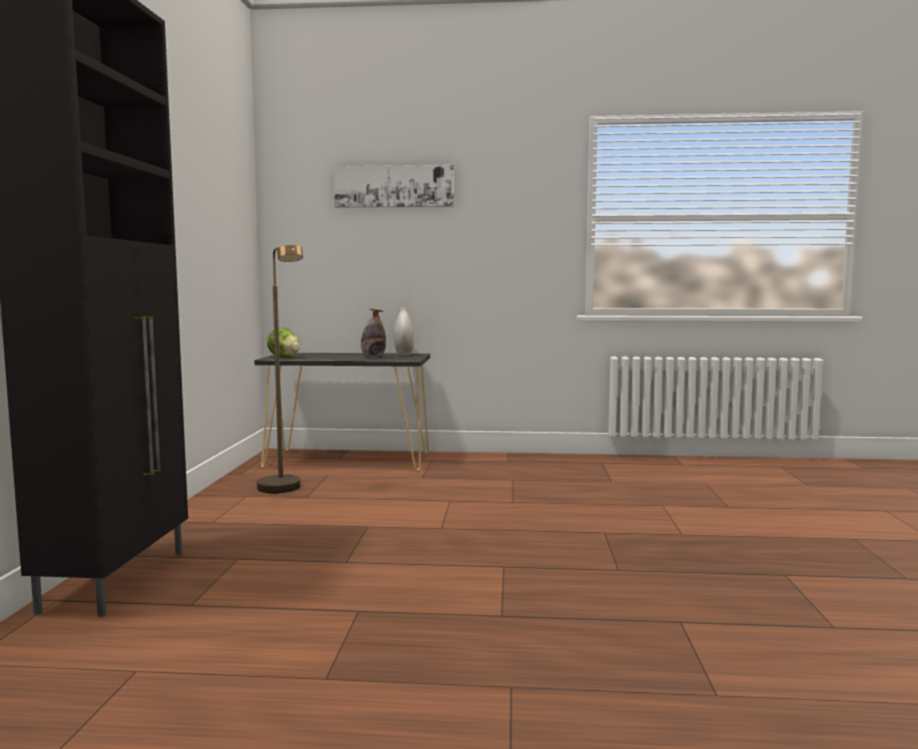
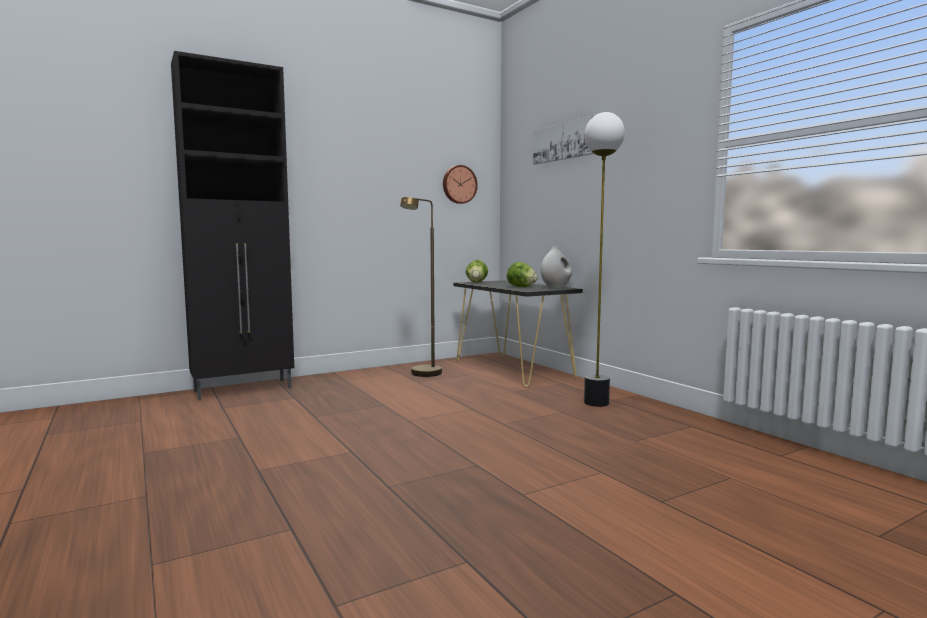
camera: 55 degrees right, 0 degrees up
bottle [361,309,386,358] -> lettuce [507,262,538,287]
none -> wall clock [443,165,478,204]
none -> floor lamp [584,112,625,407]

